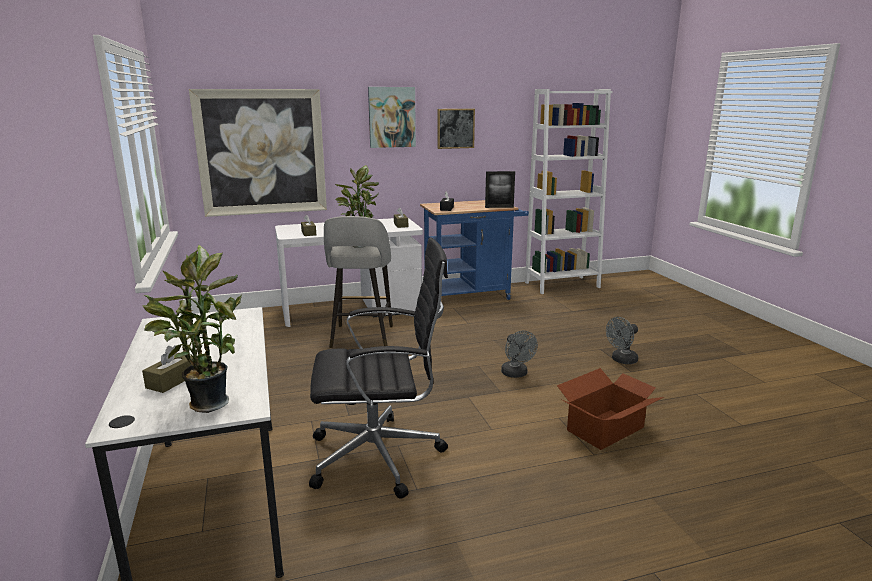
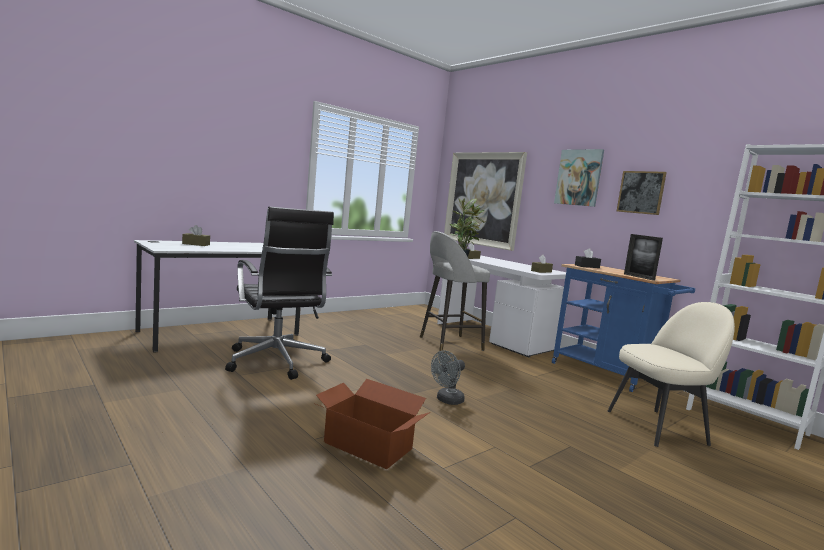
camera: 65 degrees right, 10 degrees down
potted plant [142,245,242,413] -> none
grey fan [606,317,638,364] -> none
none -> beige chair [608,302,735,447]

